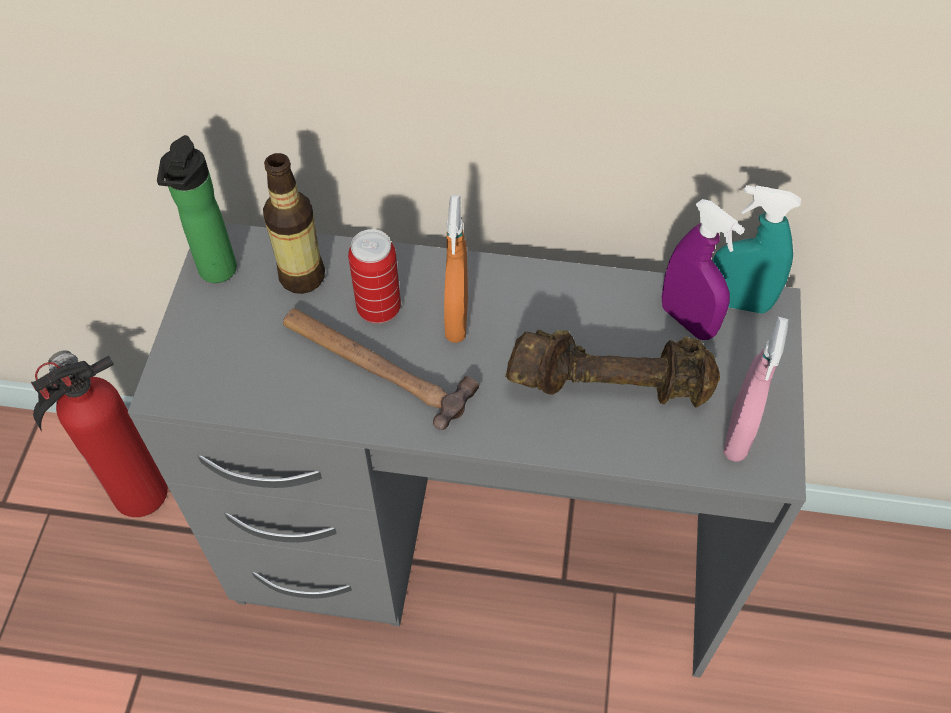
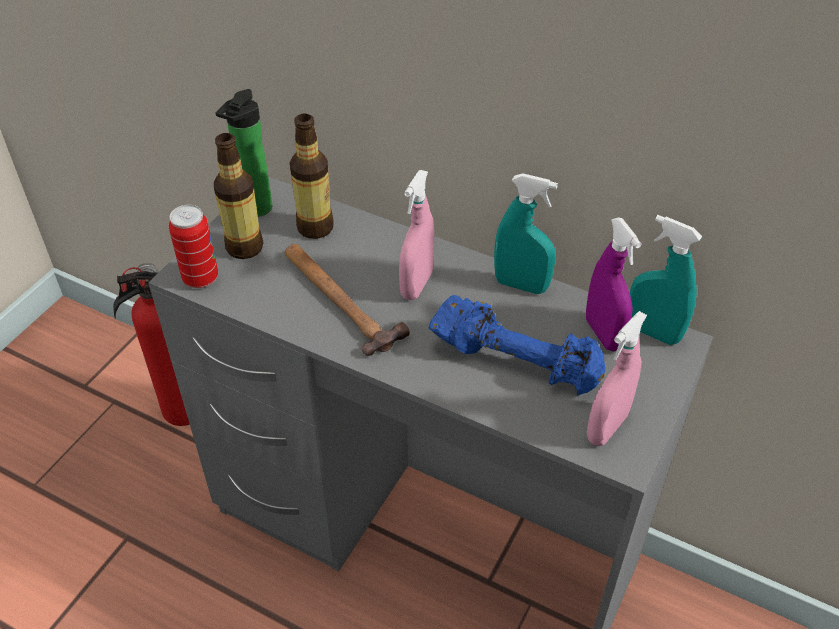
camera: 20 degrees right, 10 degrees down
can [348,229,401,324] -> can moved to [169,205,218,288]
orange spray bottle [444,195,468,343] -> pink spray bottle [399,170,434,300]
brown dumbbell [505,330,720,408] -> blue dumbbell [429,295,606,395]
none -> bottle [214,133,263,259]
none -> turquoise spray bottle [494,173,558,294]

